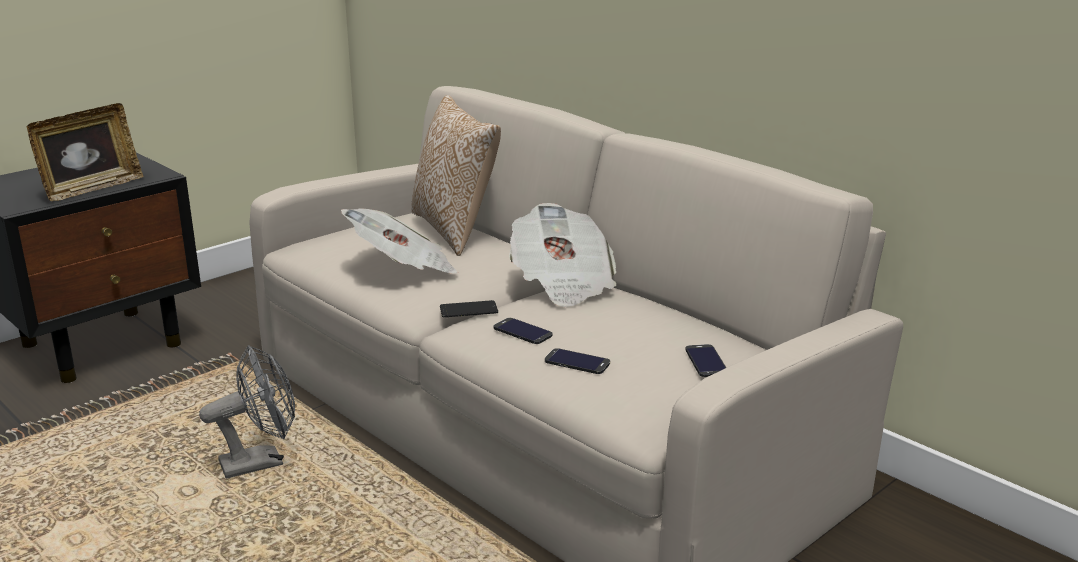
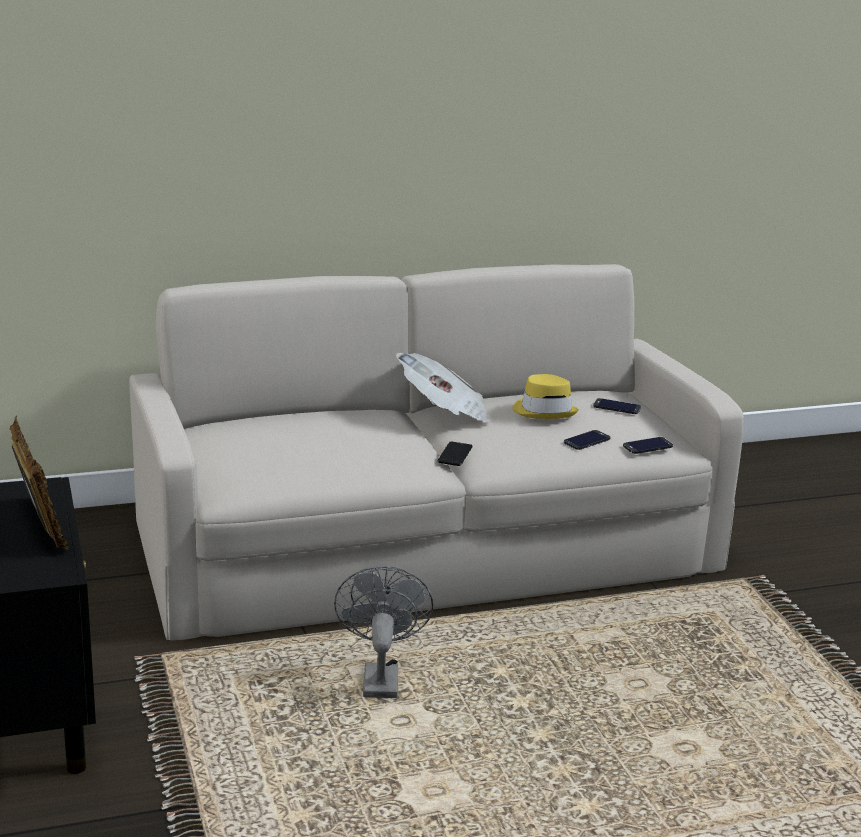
camera: 65 degrees left, 0 degrees up
newspaper [341,208,458,274] -> none
pillow [411,95,501,256] -> none
phone [494,318,553,344] -> phone moved to [623,437,673,454]
none -> yellow hat [513,374,579,419]

